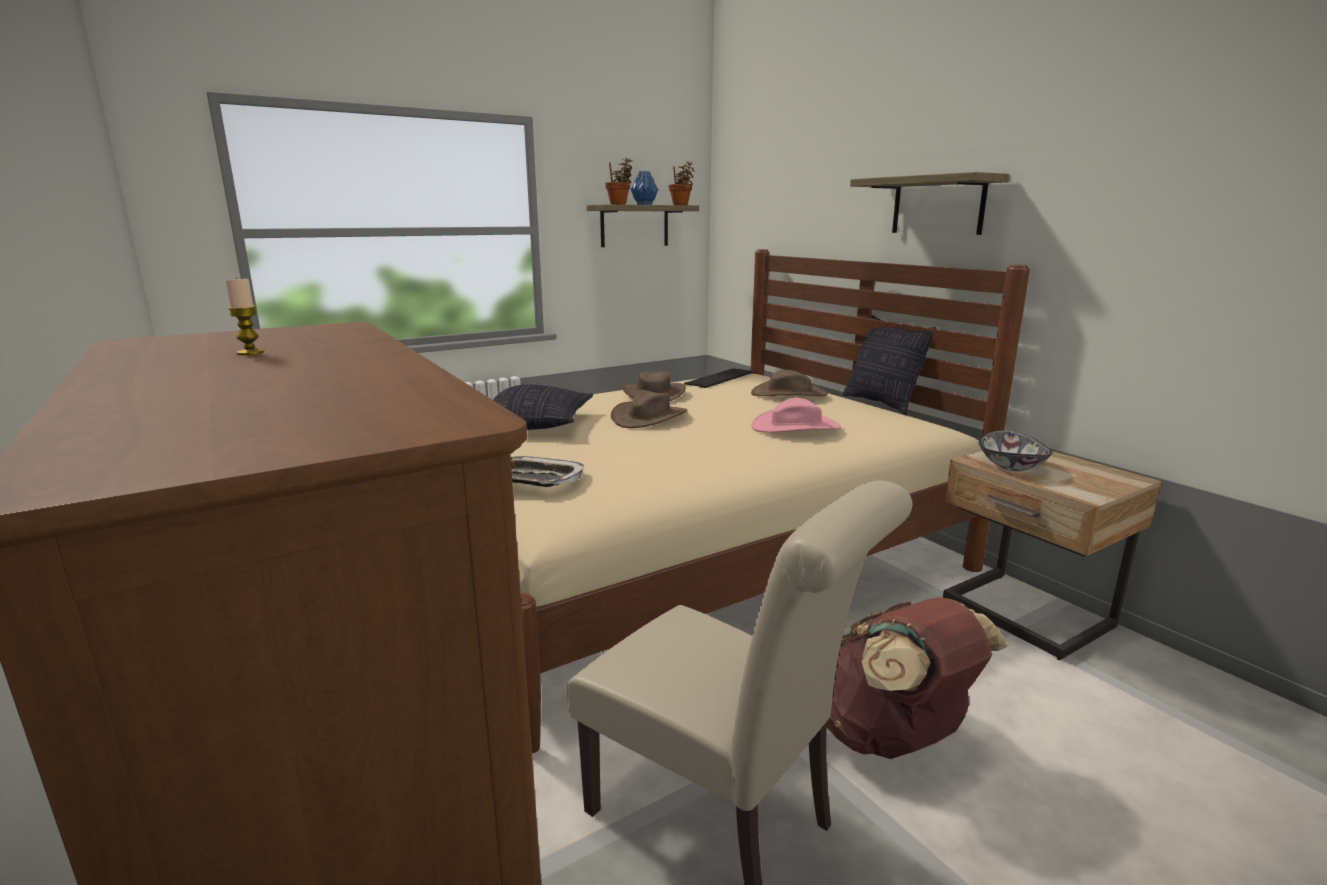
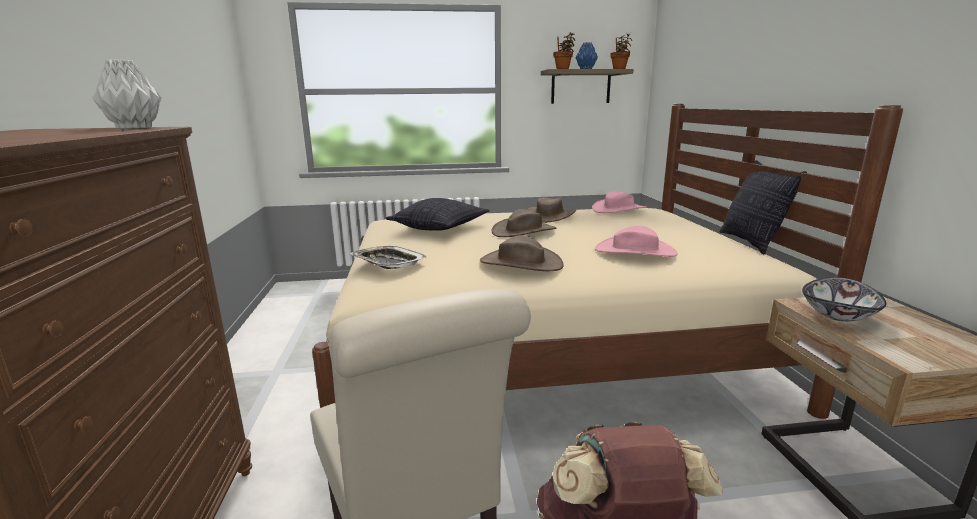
camera: 25 degrees right, 0 degrees up
candle [226,277,264,355] -> none
keyboard [684,369,753,388] -> pink hat [592,191,647,213]
brown hat [751,370,828,396] -> brown hat moved to [480,235,564,271]
shelf [850,172,1009,235] -> none
none -> grey vase [92,59,161,129]

